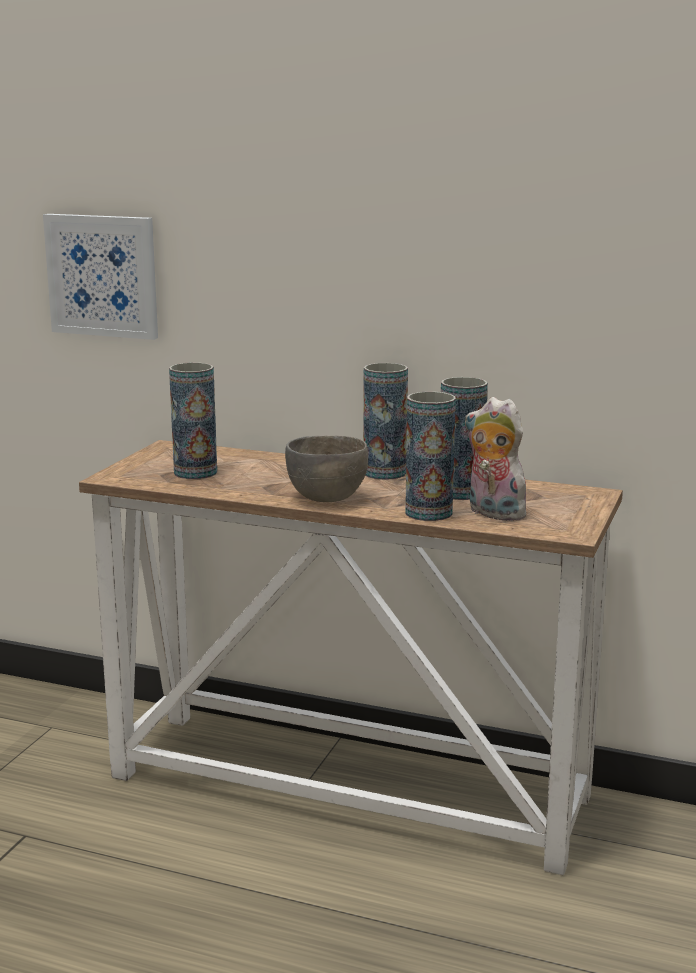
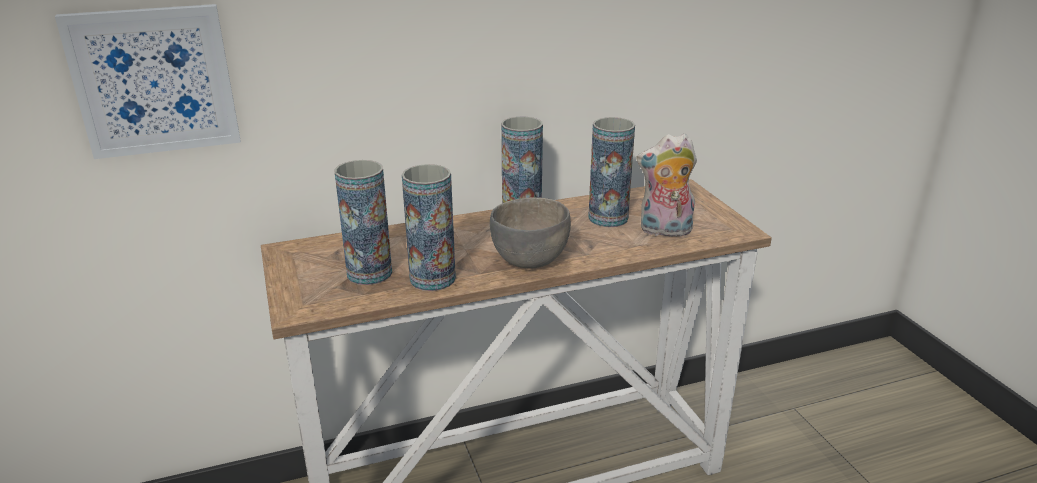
camera: 40 degrees left, 10 degrees up
vase [405,392,456,521] -> vase moved to [402,164,456,291]

